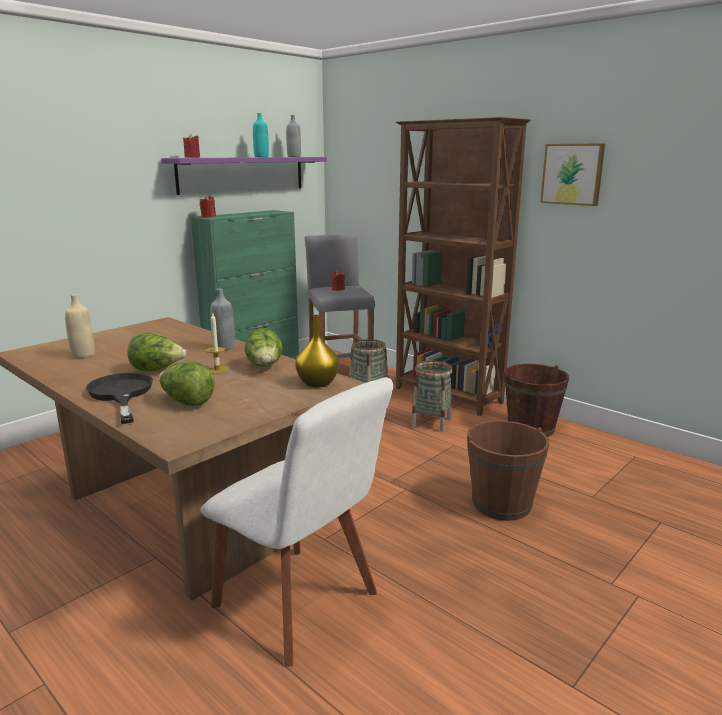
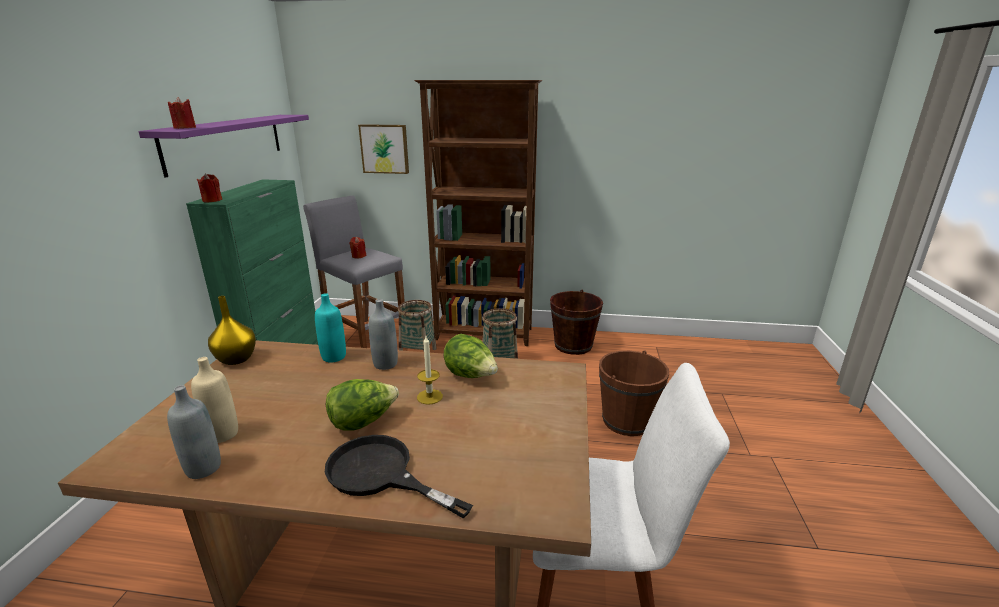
camera: 35 degrees left, 5 degrees up
lettuce [158,362,215,406] -> none
turquoise bottle [253,113,269,157] -> turquoise bottle moved to [315,293,346,363]
grey bottle [286,115,301,157] -> grey bottle moved to [167,385,221,479]
yellow vase [295,315,339,387] -> yellow vase moved to [208,296,256,365]
picture [540,143,605,206] -> picture moved to [358,124,409,174]

